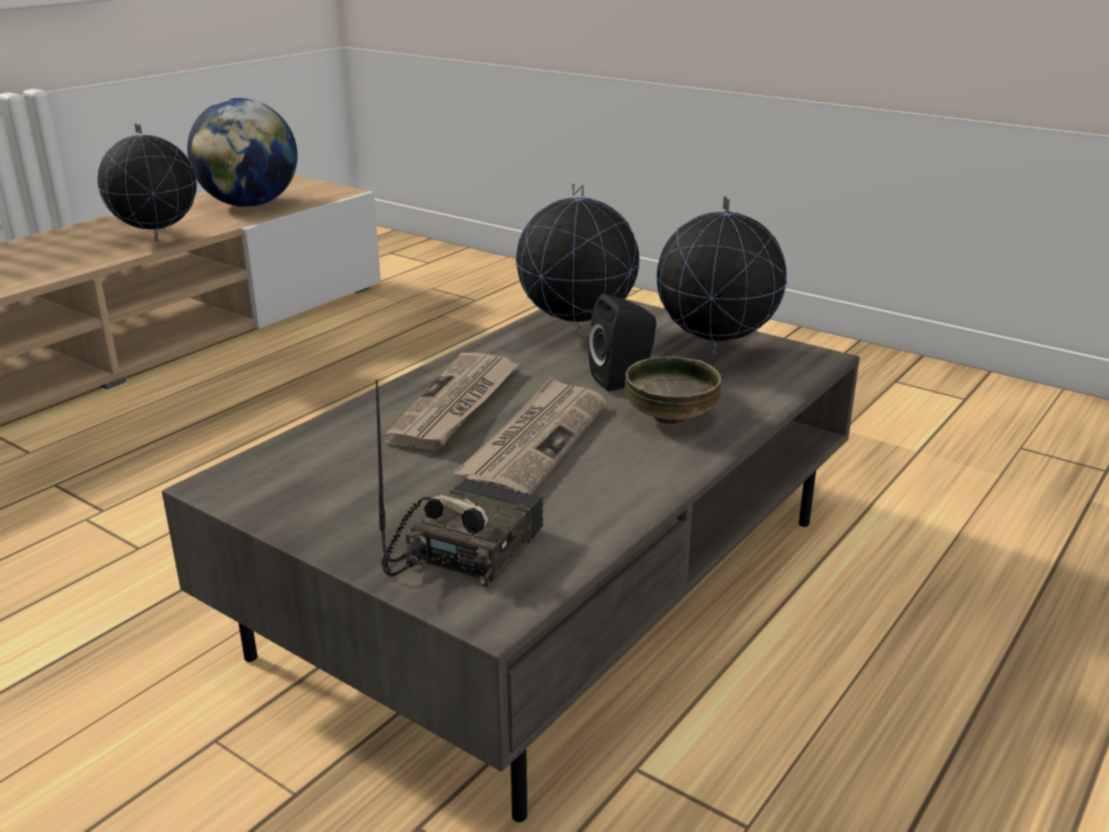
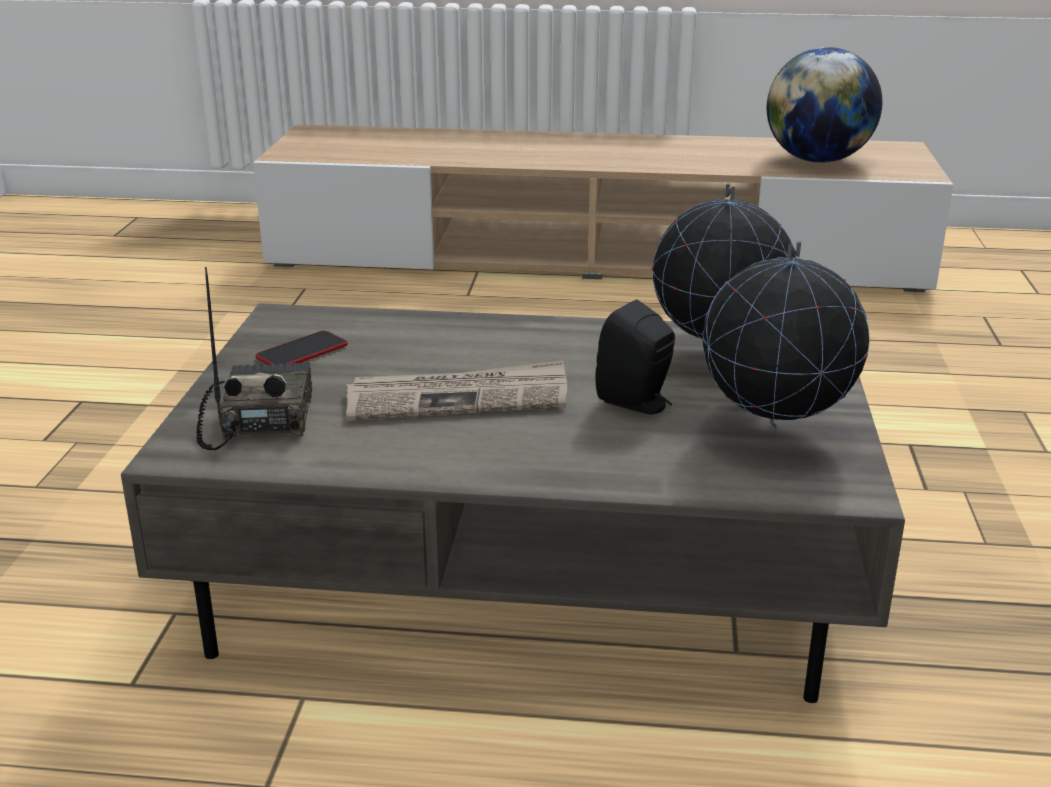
camera: 60 degrees right, 0 degrees up
globe [97,123,197,242] -> none
radio [376,380,543,587] -> radio turned 90 degrees counterclockwise [196,267,312,450]
newspaper [383,353,520,450] -> none
bowl [625,356,721,424] -> none
none -> phone [255,331,348,365]

